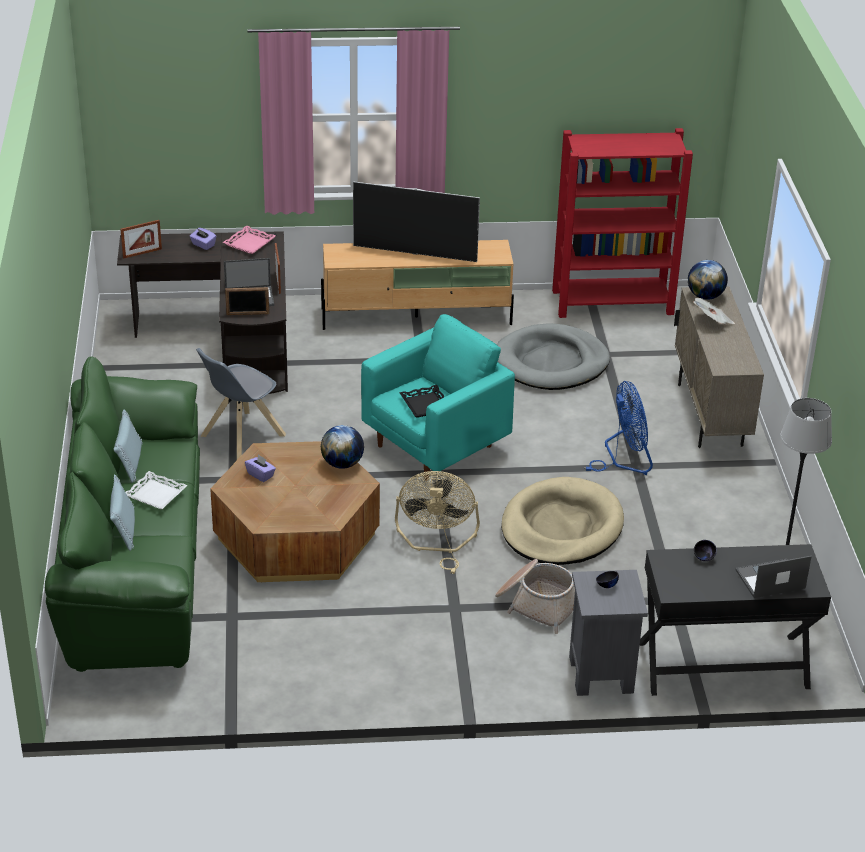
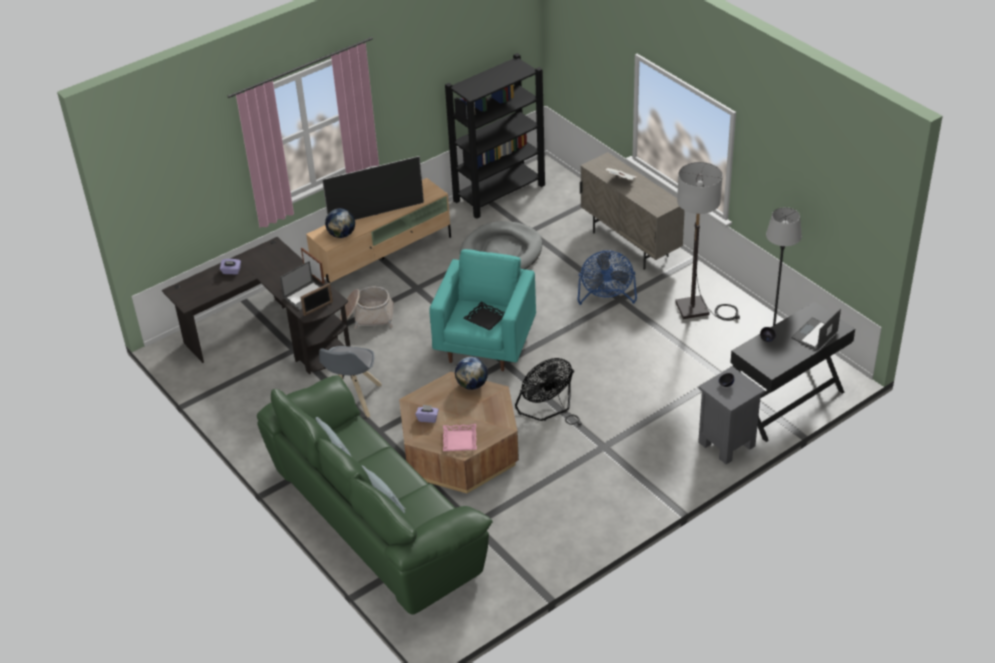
camera: 30 degrees left, 5 degrees up
picture frame [120,220,162,258] -> none
white tray [126,471,188,509] -> none
pink tray [223,225,276,254] -> pink tray moved to [443,424,477,451]
beige fan [395,471,480,574] -> black fan [515,358,582,425]
basket [495,559,575,634] -> basket moved to [340,287,394,329]
beige dog bed [501,477,624,565] -> none
red bookcase [552,128,693,318] -> black bookcase [445,53,545,219]
blue fan [586,381,653,475] -> blue fan turned 135 degrees clockwise [578,250,637,305]
globe [688,260,728,300] -> globe moved to [325,208,355,238]
none -> floor lamp [675,162,740,321]

